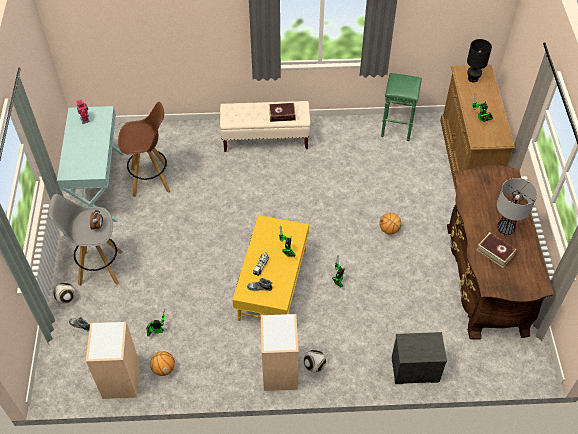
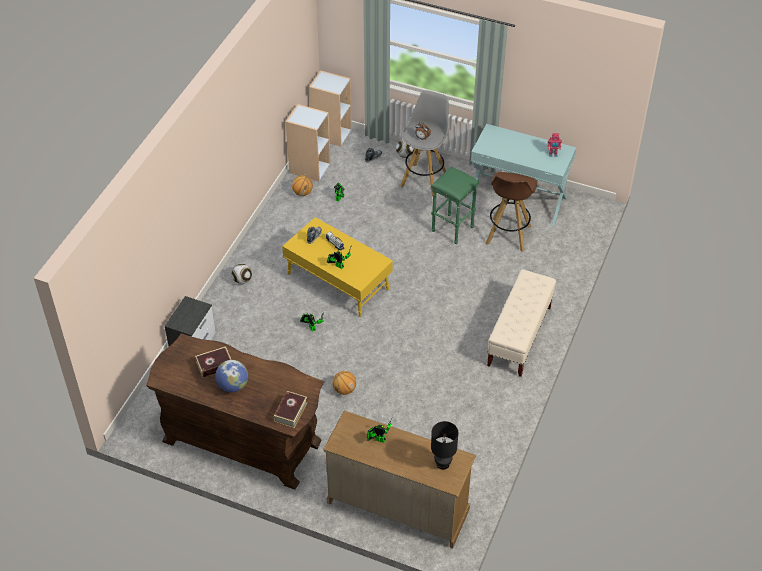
camera: 115 degrees right, 5 degrees down
bookcase [261,314,299,391] -> bookcase moved to [309,70,352,147]
book [269,102,296,122] -> book moved to [274,391,307,428]
green stool [381,73,422,141] -> green stool moved to [431,167,479,244]
table lamp [497,178,537,235] -> globe [215,360,248,392]

